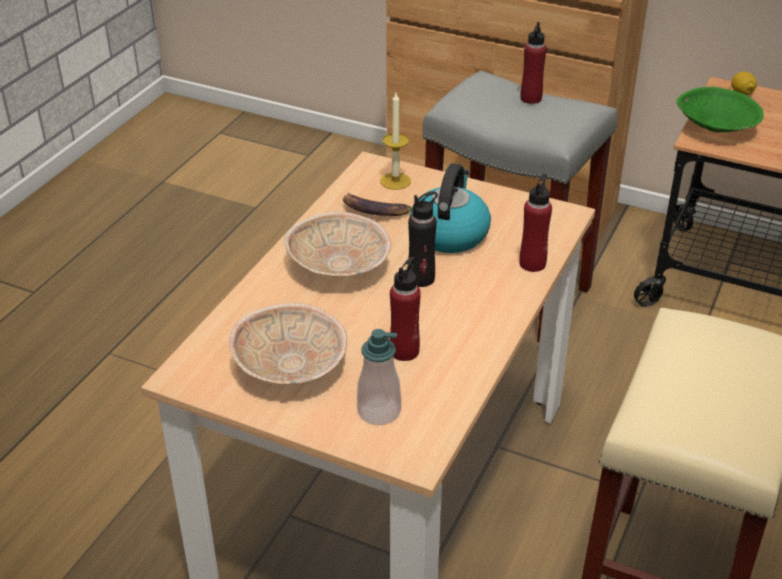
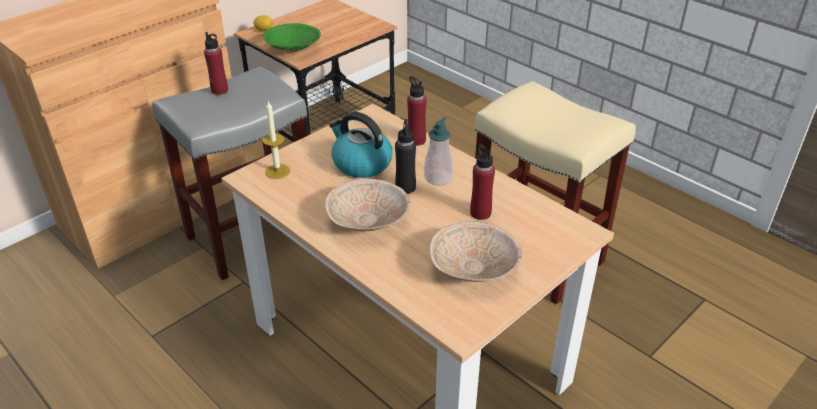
camera: 70 degrees left, 0 degrees up
banana [343,193,412,216] -> none
soap dispenser [357,329,401,425] -> soap dispenser moved to [424,117,453,186]

